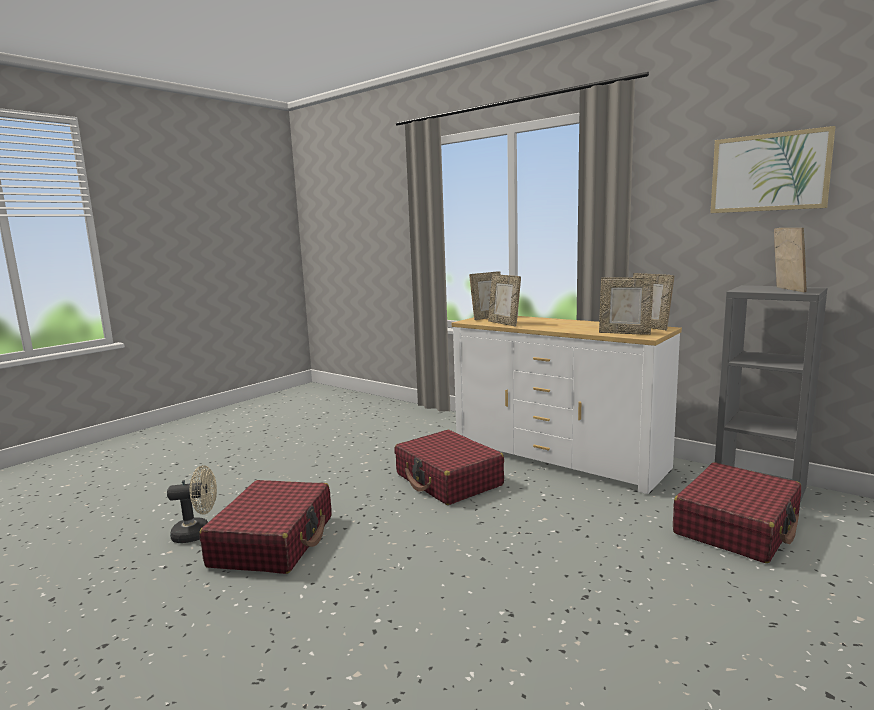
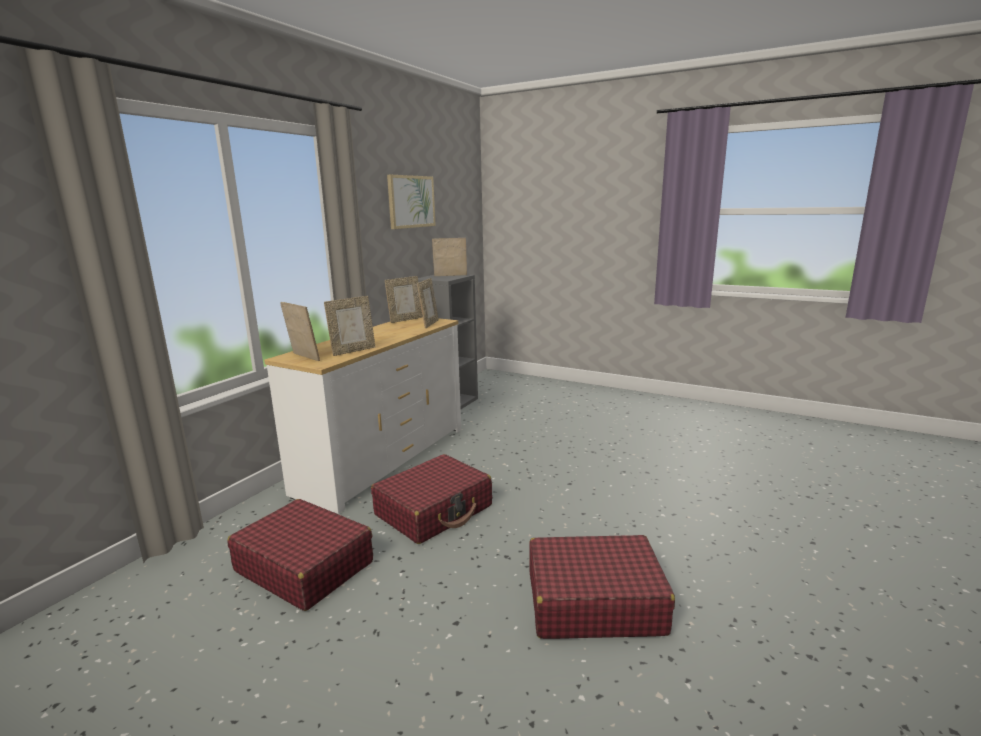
camera: 100 degrees left, 5 degrees up
beige fan [167,465,217,543] -> none
red suitcase [673,462,801,563] -> red suitcase moved to [227,499,373,611]

